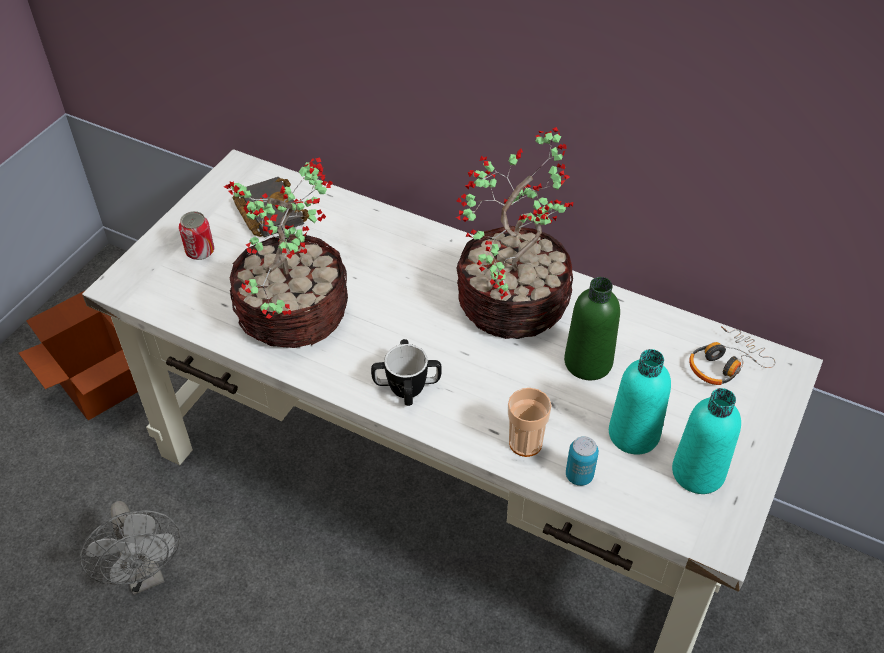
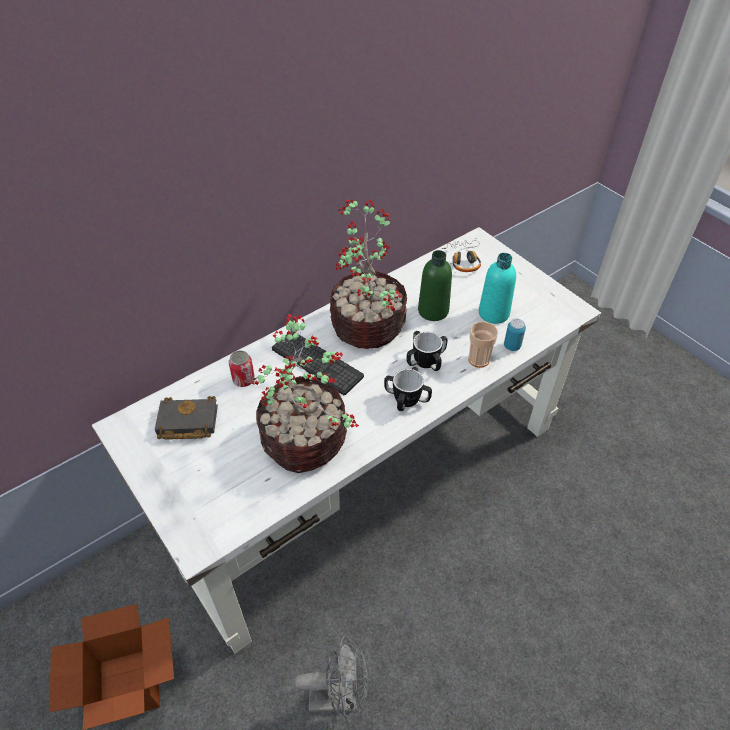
camera: 65 degrees left, 0 degrees up
can [179,211,214,260] -> can moved to [229,351,255,387]
turquoise bottle [672,388,741,494] -> none
none -> keyboard [272,331,364,395]
none -> mug [406,331,447,371]

